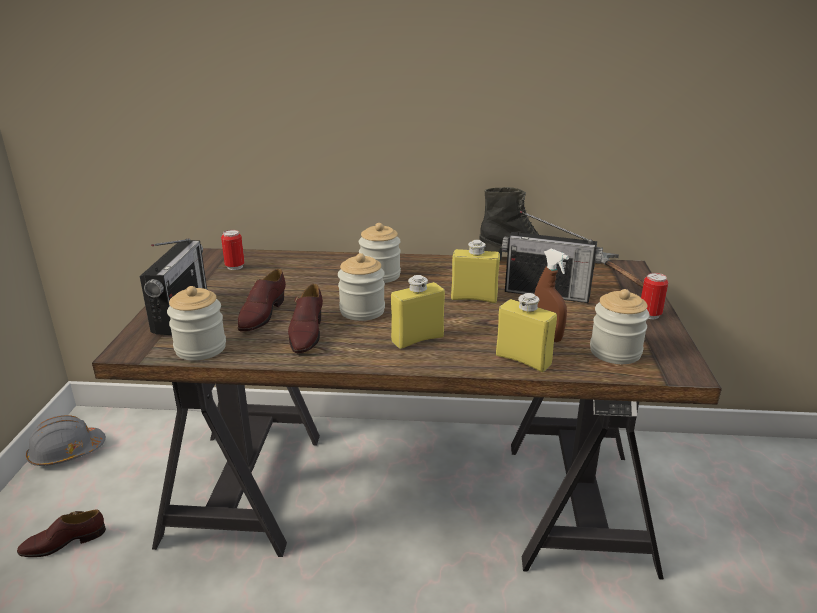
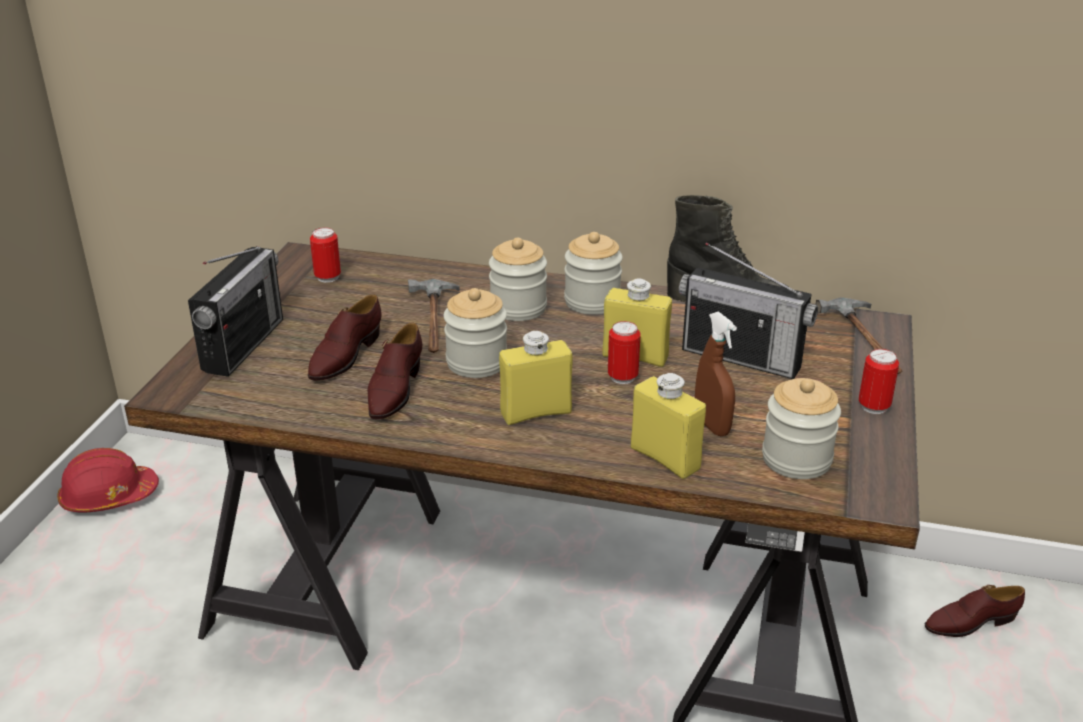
camera: 10 degrees right, 5 degrees up
brown shoe [17,510,106,557] -> brown shoe moved to [925,585,1025,637]
grey hard hat [26,415,106,466] -> red hard hat [57,448,159,513]
jar [167,286,226,361] -> jar moved to [564,232,623,315]
none -> hammer [408,279,460,353]
none -> can [608,321,641,384]

